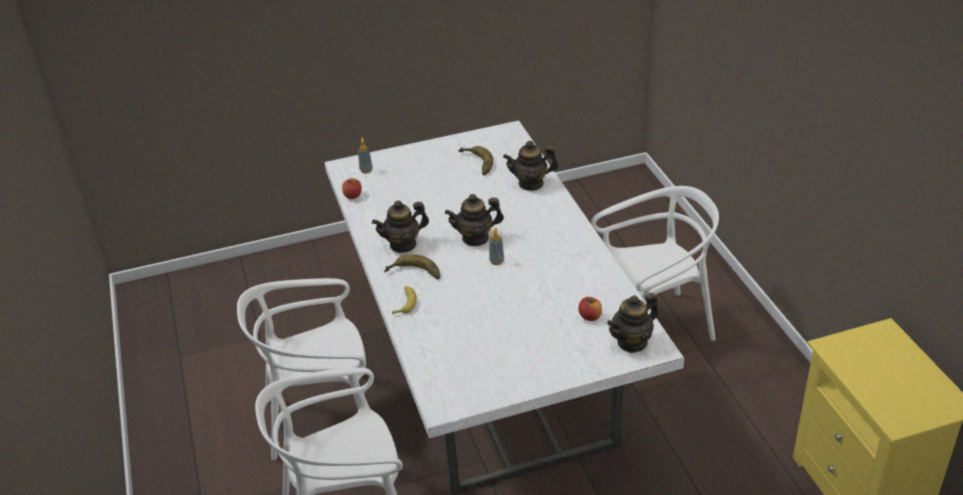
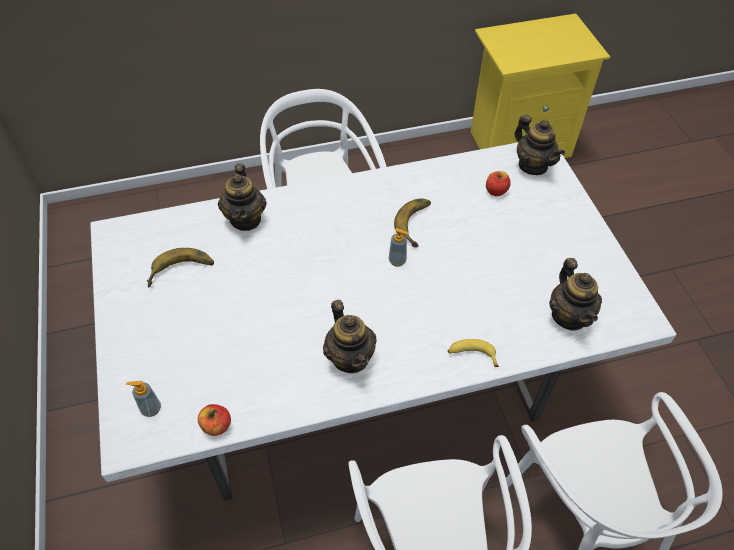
camera: 90 degrees left, 15 degrees up
banana [384,254,440,280] -> banana moved to [394,198,431,248]
teapot [445,194,504,246] -> teapot moved to [549,258,602,331]

